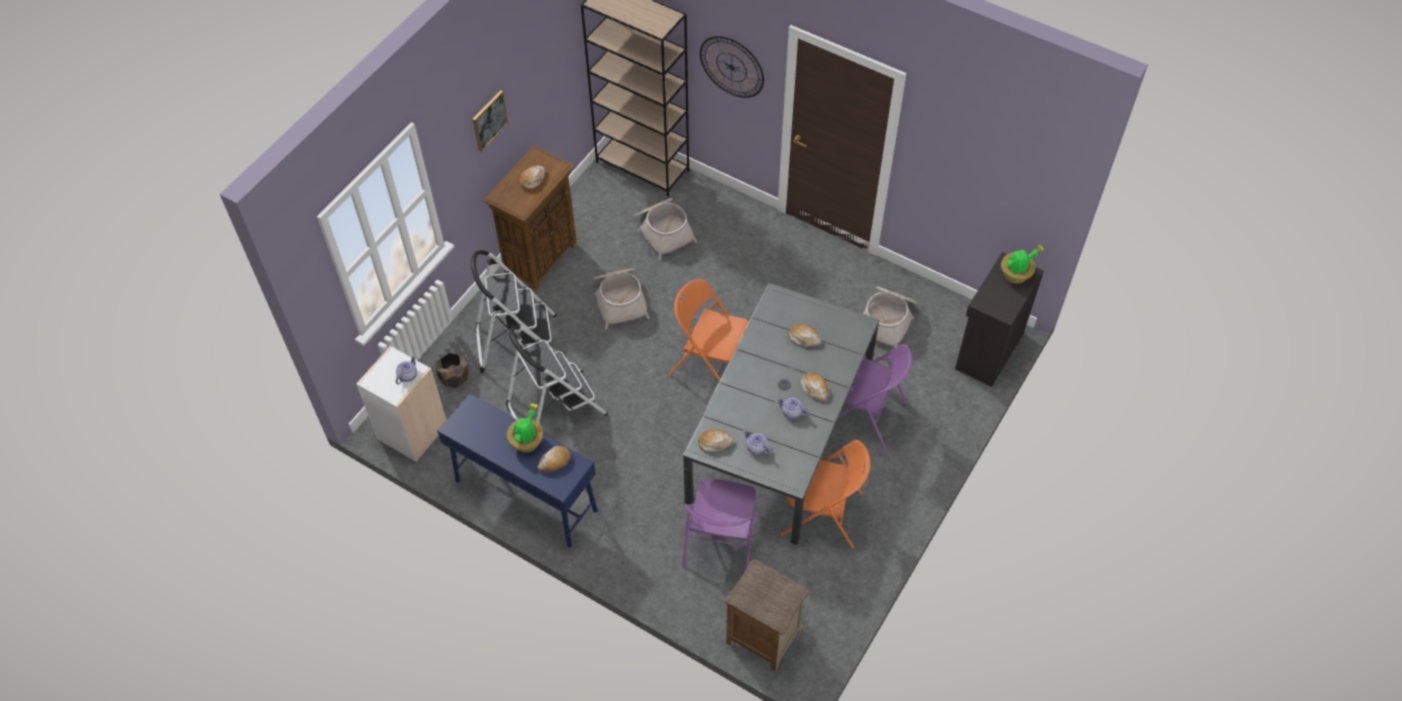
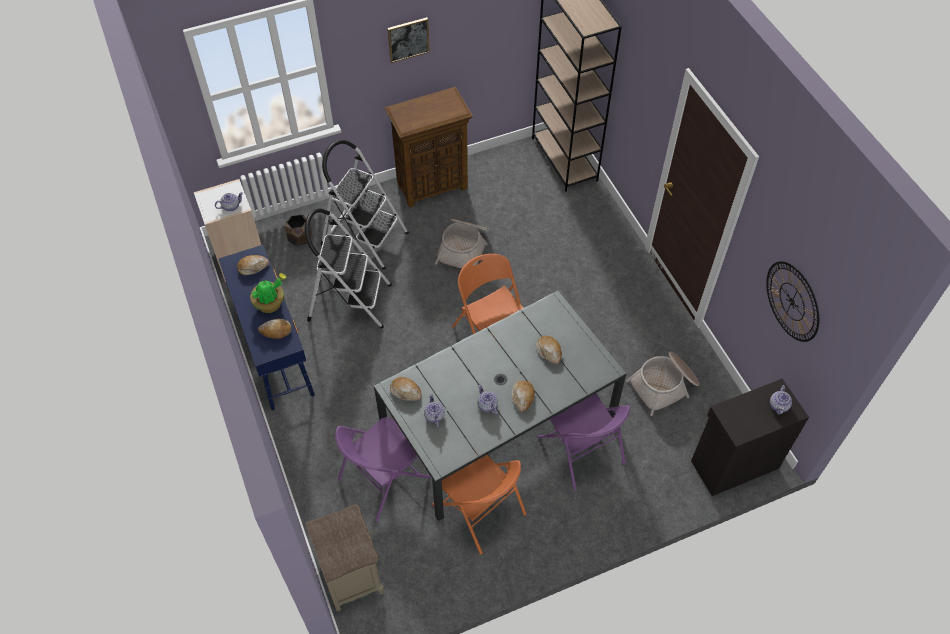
camera: 35 degrees right, 0 degrees up
bread [519,165,545,190] -> bread moved to [237,255,269,275]
basket [634,198,697,260] -> none
wall clock [700,36,764,98] -> wall clock moved to [766,261,819,342]
potted plant [1001,244,1044,284] -> teapot [770,385,792,415]

